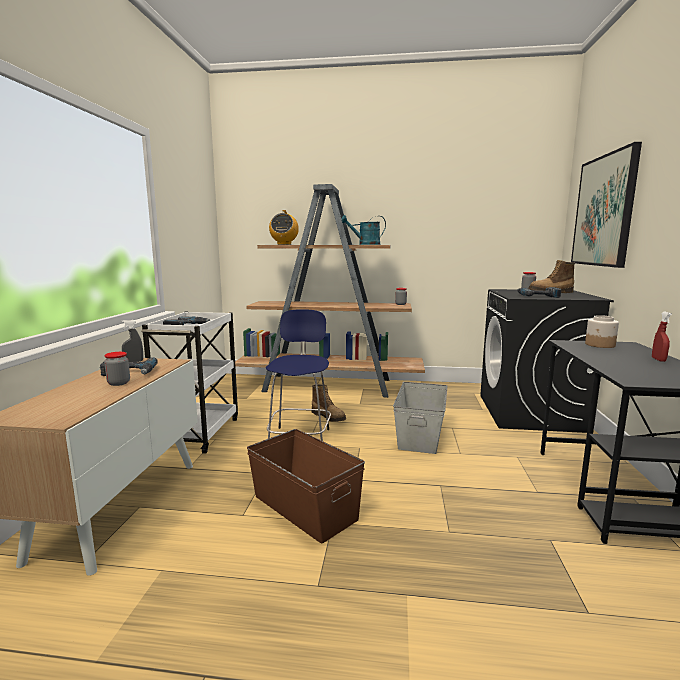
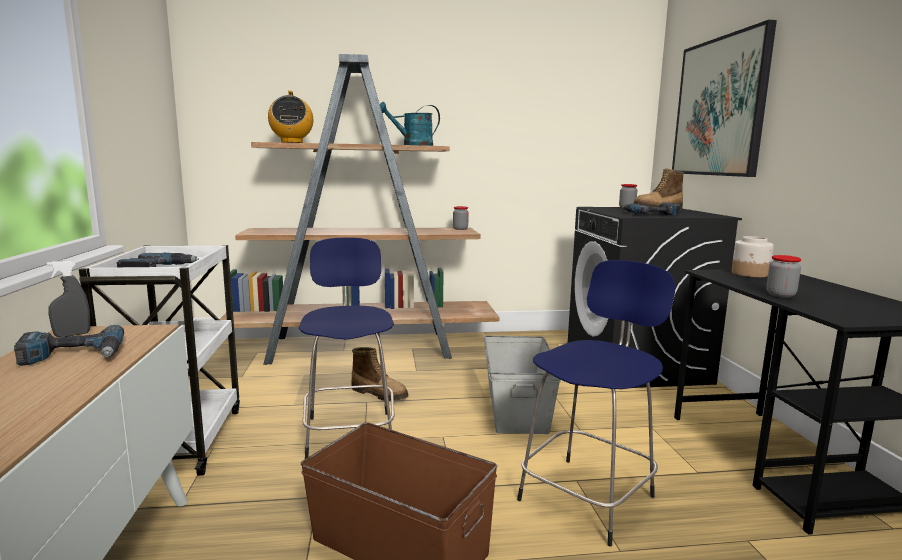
camera: 15 degrees left, 0 degrees up
jar [104,352,130,386] -> jar moved to [766,255,801,298]
red spray bottle [652,312,672,362] -> none
none -> blue stool [517,260,675,547]

